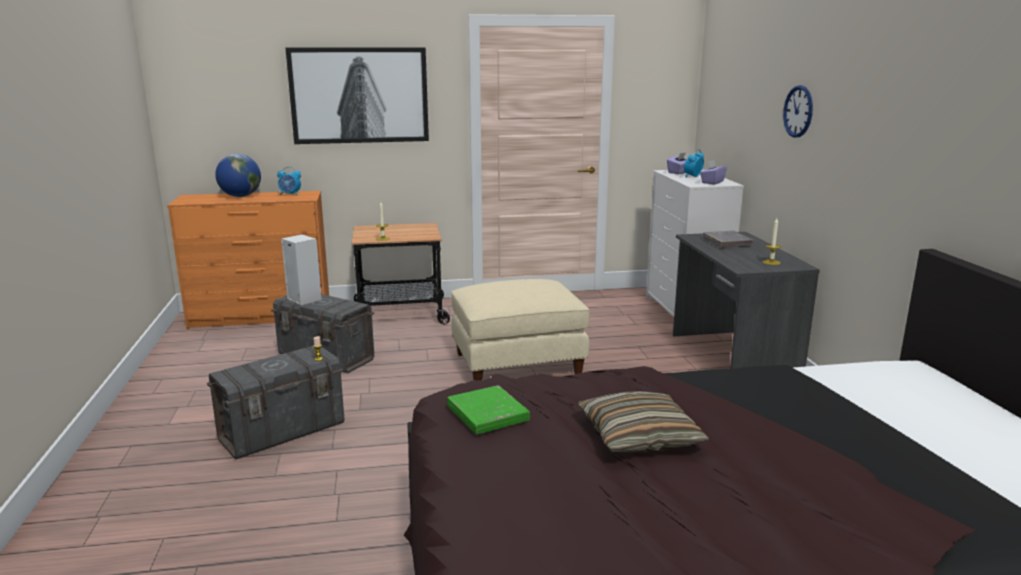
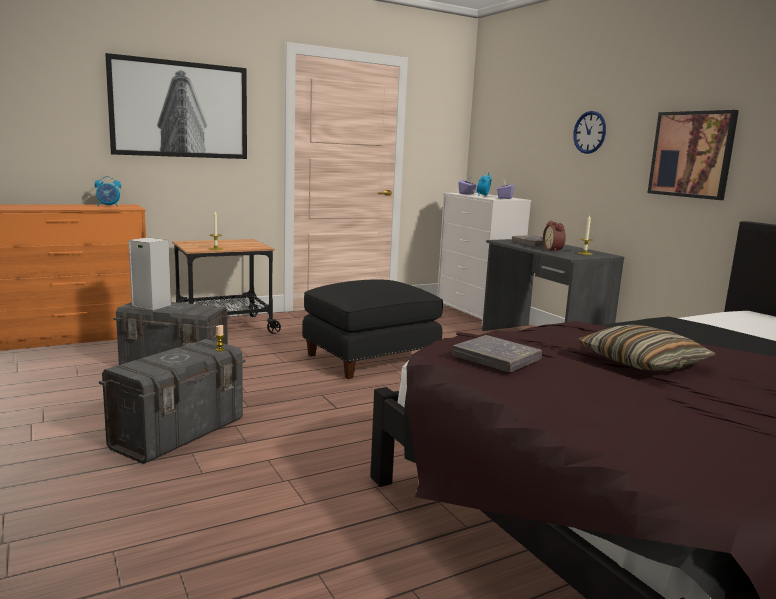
camera: 20 degrees left, 5 degrees down
globe [215,154,261,197] -> none
green book [447,385,530,434] -> grey book [452,335,542,372]
beige ottoman [451,279,589,380] -> black ottoman [302,279,443,379]
none -> alarm clock [543,221,566,252]
none -> picture [647,110,739,200]

